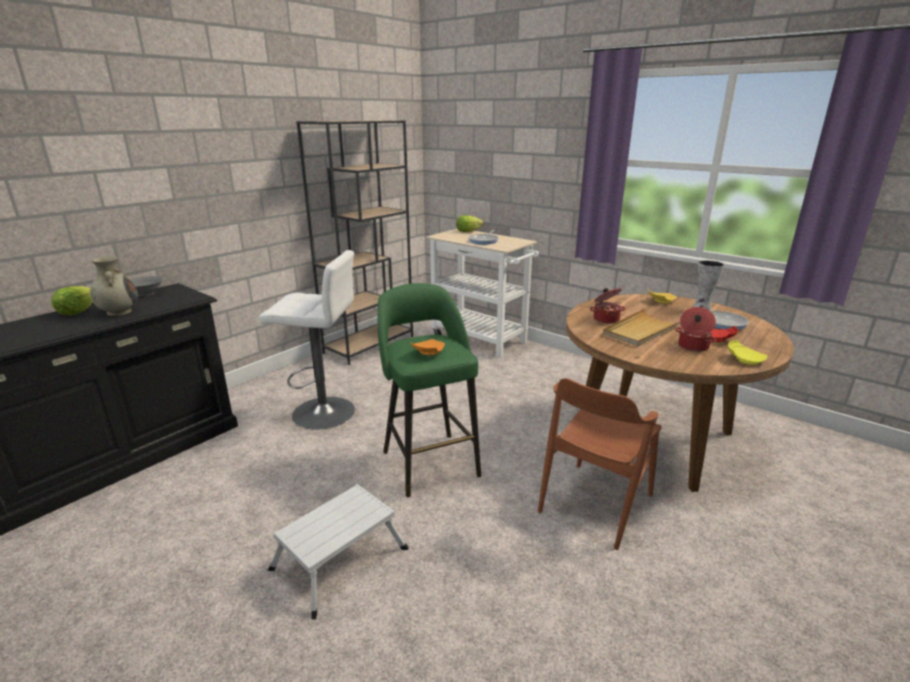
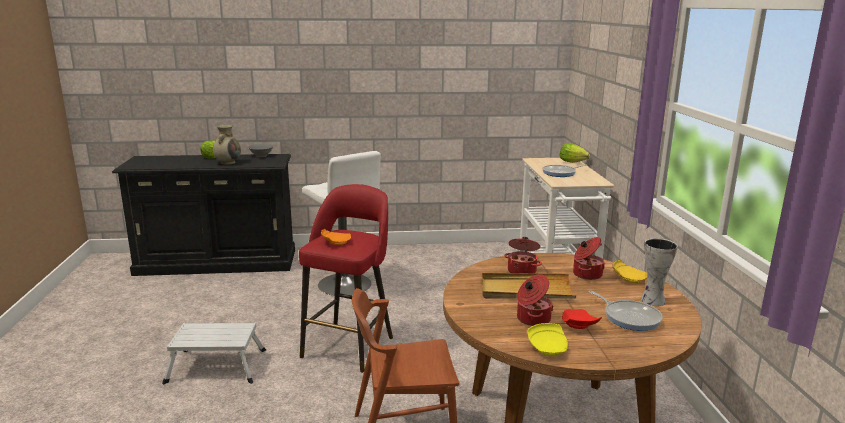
camera: 45 degrees right, 5 degrees down
bookcase [296,120,413,365] -> none
green stool [377,283,481,497] -> red stool [299,184,393,373]
none -> cooking pot [573,237,605,280]

